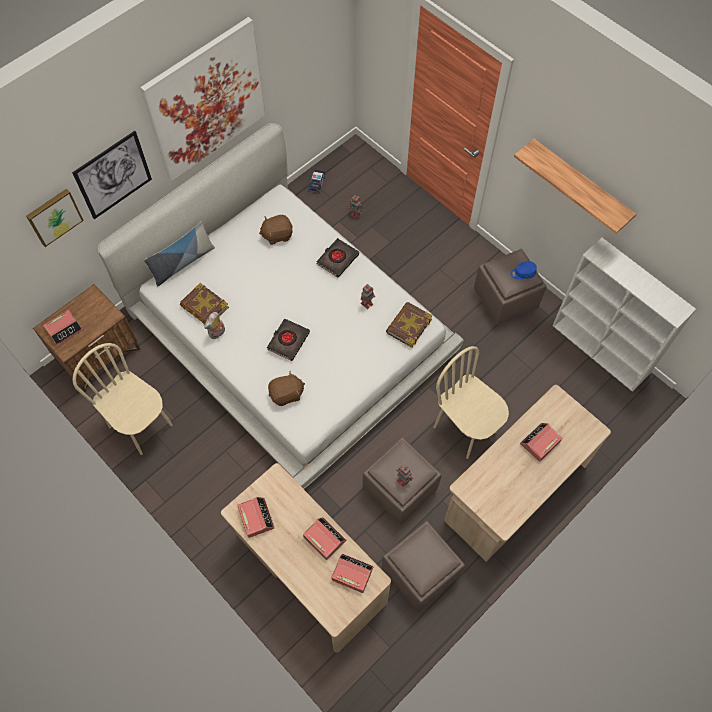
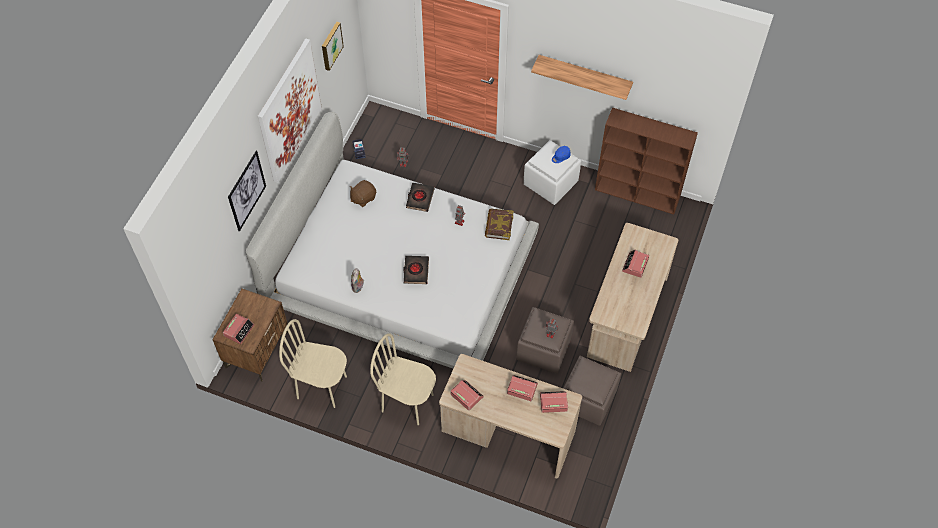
camera: 25 degrees left, 5 degrees down
picture [26,189,84,247] -> picture moved to [322,22,344,71]
pillow [144,221,215,286] -> none
book [180,283,229,324] -> none
brown plush toy [268,371,305,406] -> none
beige chair [434,346,509,459] -> beige chair moved to [370,333,436,425]
brown ottoman [474,249,547,325] -> white ottoman [524,140,581,205]
white bookcase [552,238,696,392] -> brown bookcase [595,108,698,214]

